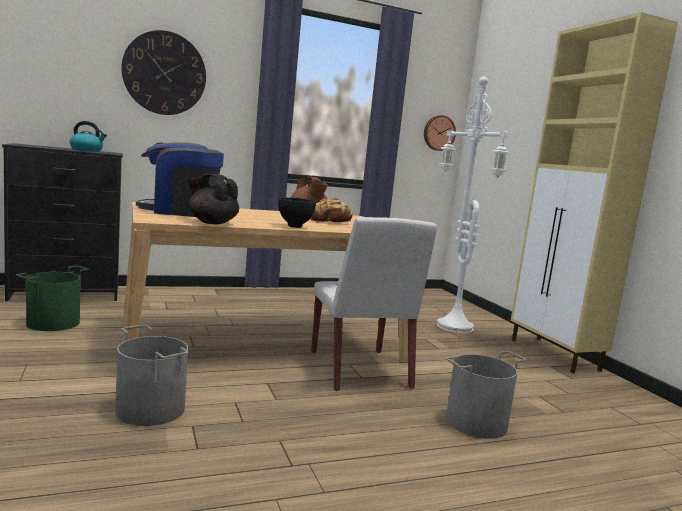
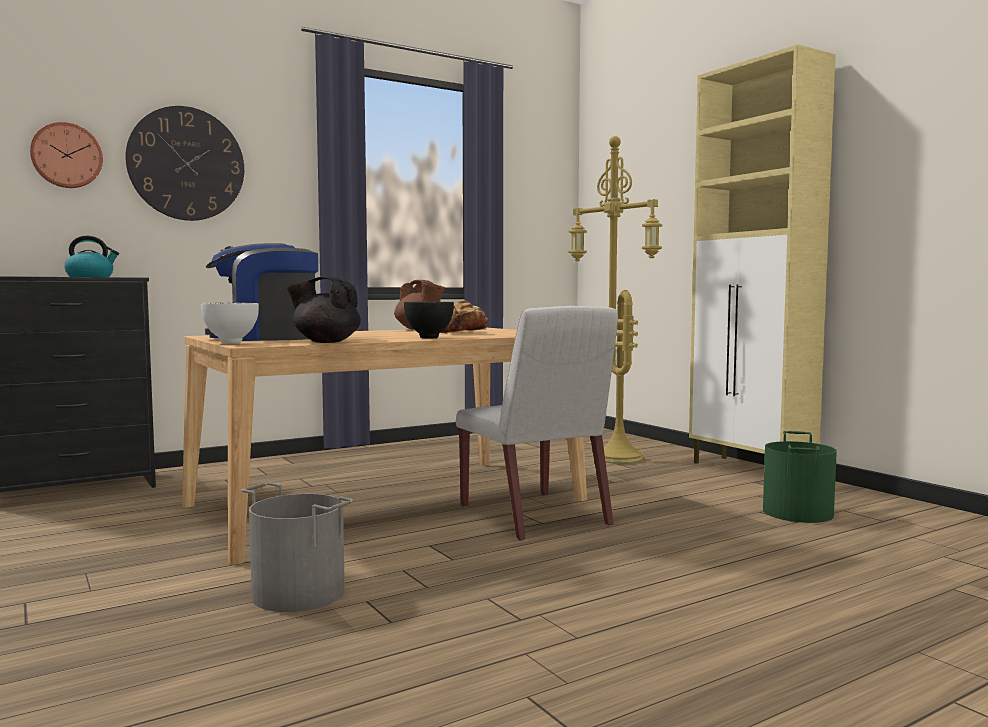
camera: 10 degrees left, 5 degrees down
green bucket [16,266,89,331] -> green bucket moved to [763,431,837,523]
wall clock [424,115,456,151] -> wall clock moved to [30,122,103,188]
white floor lamp [437,77,510,333] -> yellow floor lamp [568,136,662,464]
grey bucket [446,351,526,439] -> none
none -> white bowl [201,303,259,344]

